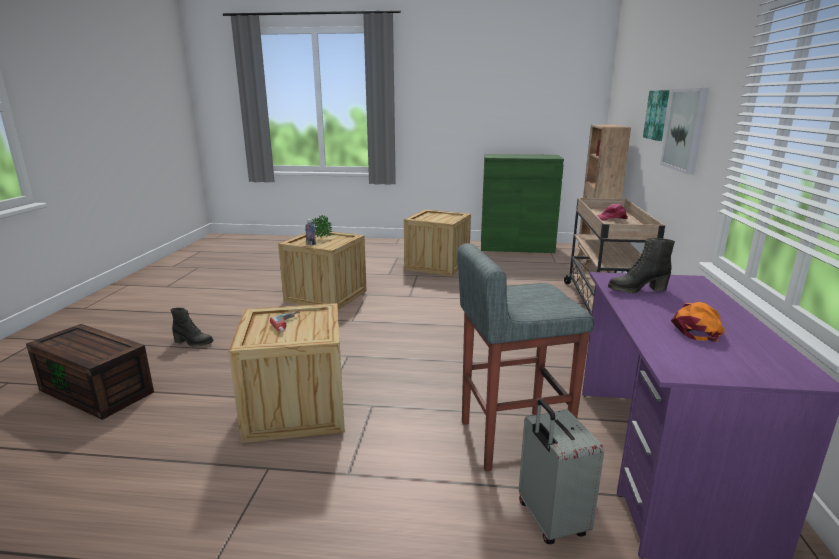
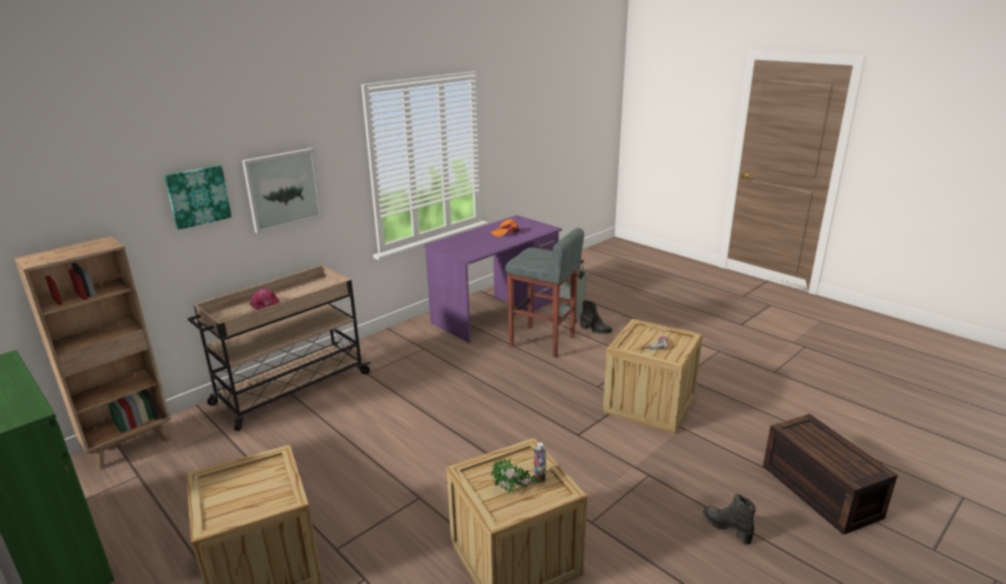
camera: 140 degrees left, 5 degrees up
black boot [608,238,675,293] -> black boot moved to [581,301,612,334]

